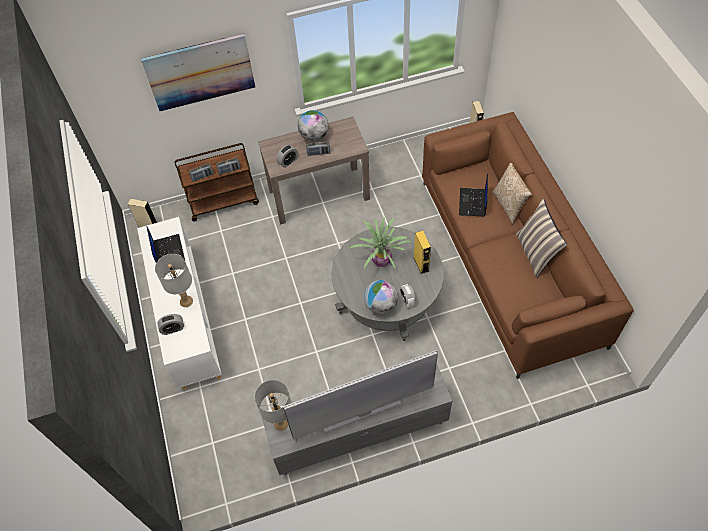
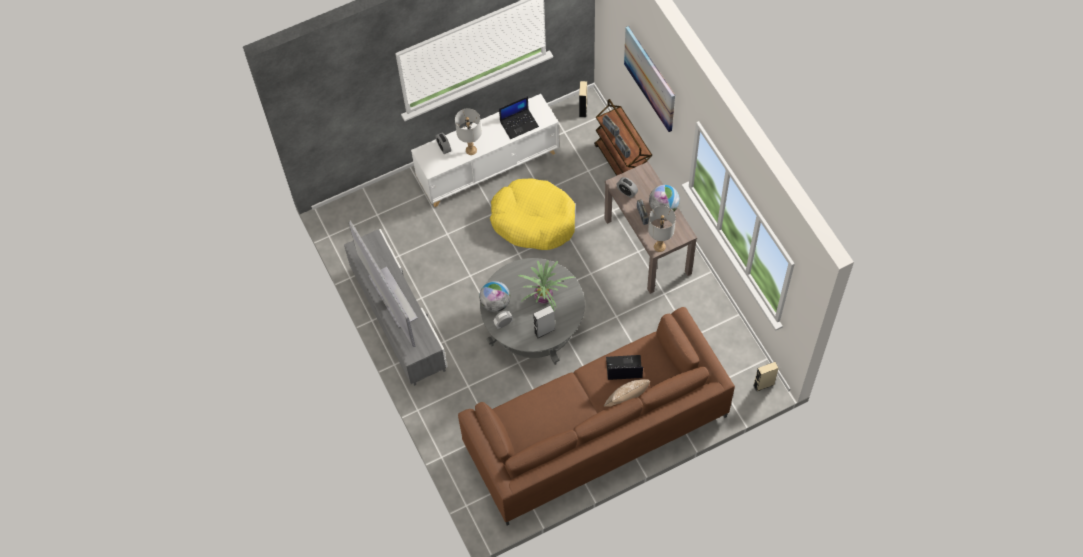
camera: 80 degrees right, 5 degrees up
grey table lamp [255,380,292,431] -> grey table lamp moved to [648,206,676,252]
yellow speaker [414,231,431,274] -> grey speaker [533,305,555,338]
pillow [516,198,567,278] -> none
none -> yellow dog bed [490,178,575,250]

